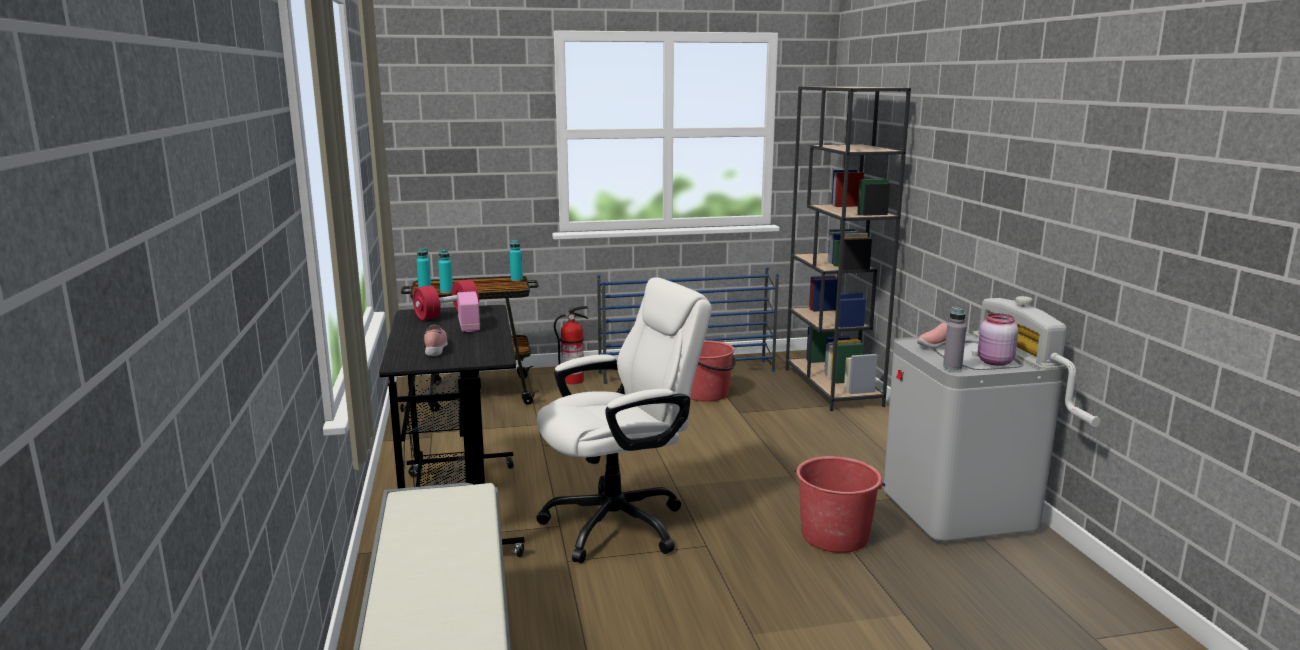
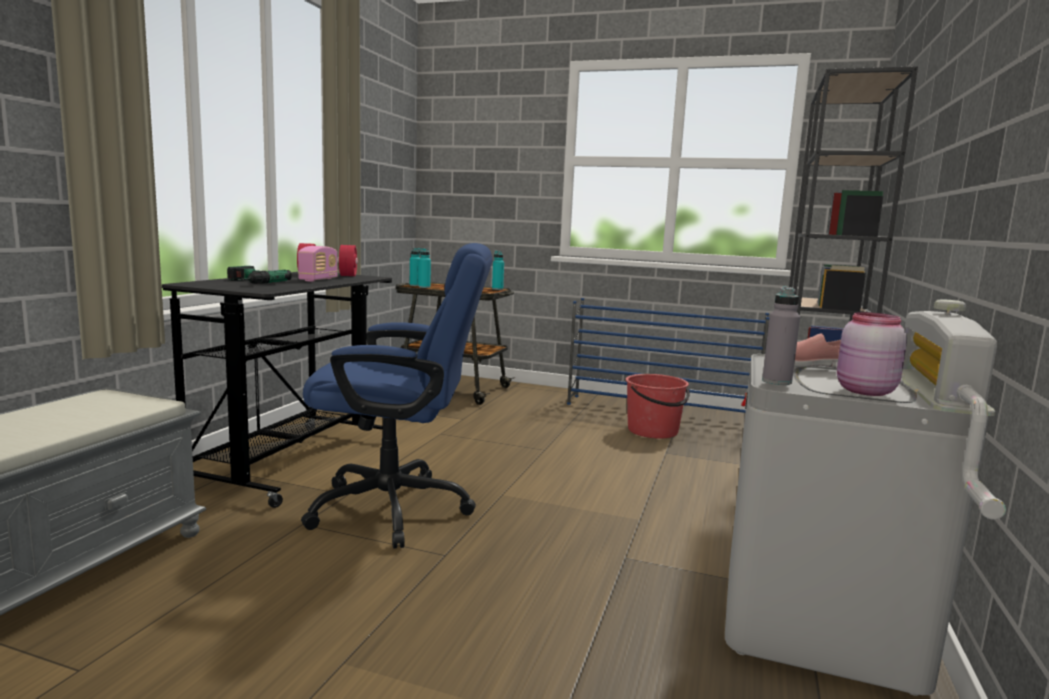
camera: 30 degrees right, 5 degrees down
pink shoe [424,325,448,356] -> power drill [227,266,292,284]
white office chair [536,277,712,564] -> blue office chair [301,243,493,549]
fire extinguisher [554,306,588,384] -> none
red bucket [795,456,885,553] -> none

